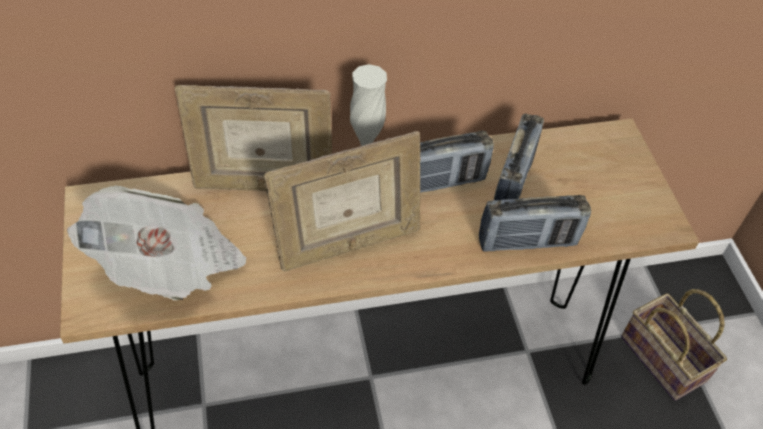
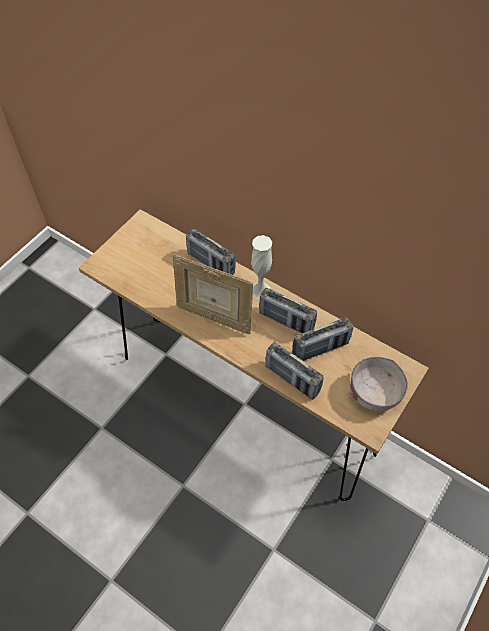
camera: 50 degrees right, 5 degrees up
newspaper [67,185,246,300] -> none
picture frame [175,85,332,191] -> radio [186,229,236,275]
basket [621,289,727,401] -> none
none -> grey bowl [349,357,408,411]

